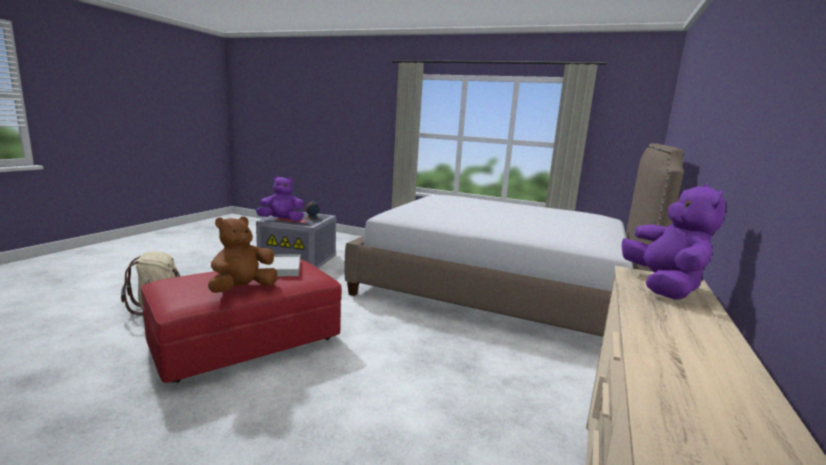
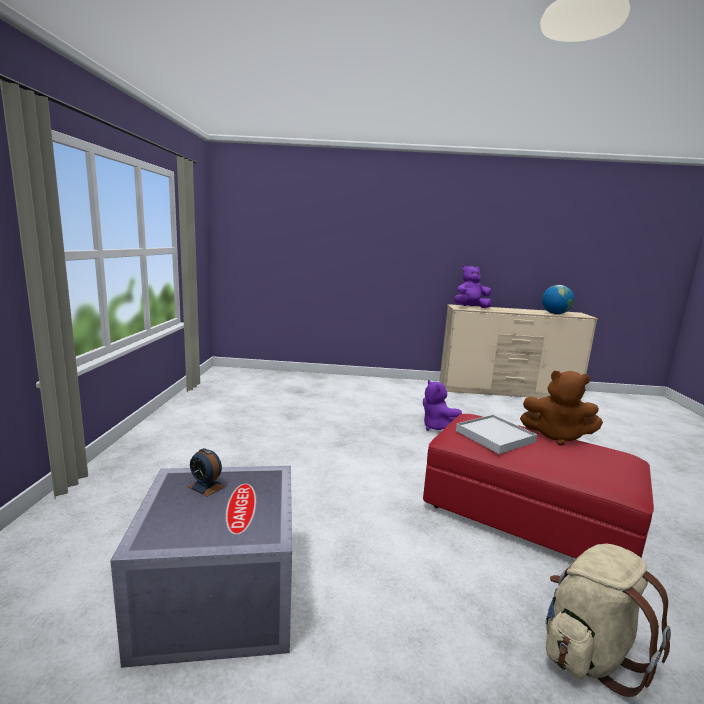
camera: 110 degrees left, 0 degrees up
purple plush toy [256,176,304,222] -> purple plush toy moved to [423,380,462,431]
bed [345,143,684,337] -> none
none -> globe [542,285,574,314]

